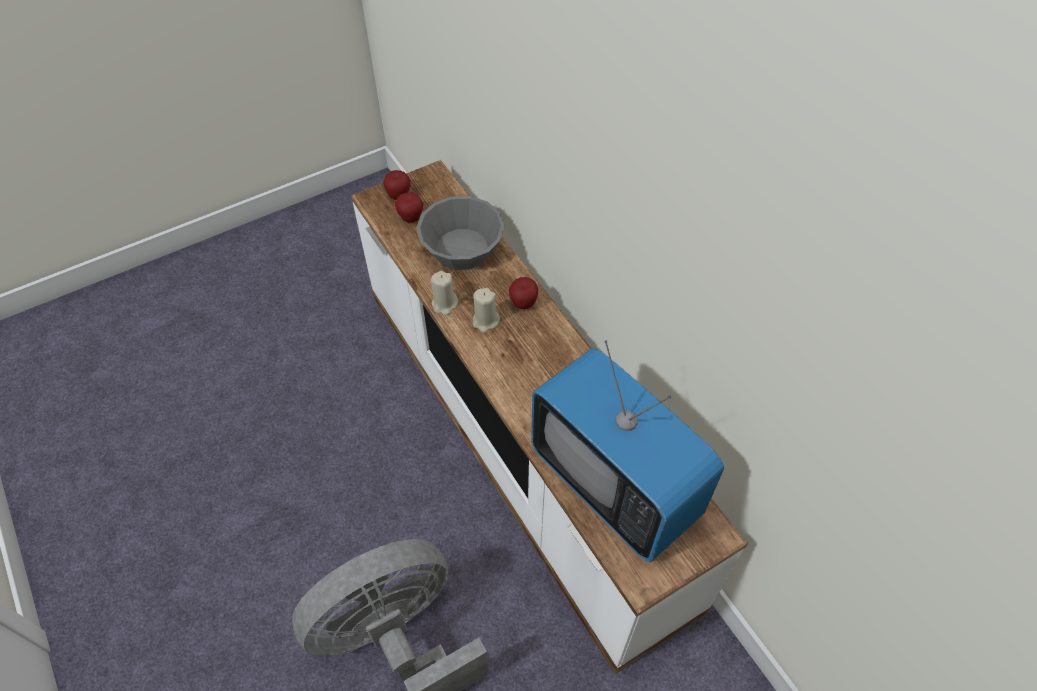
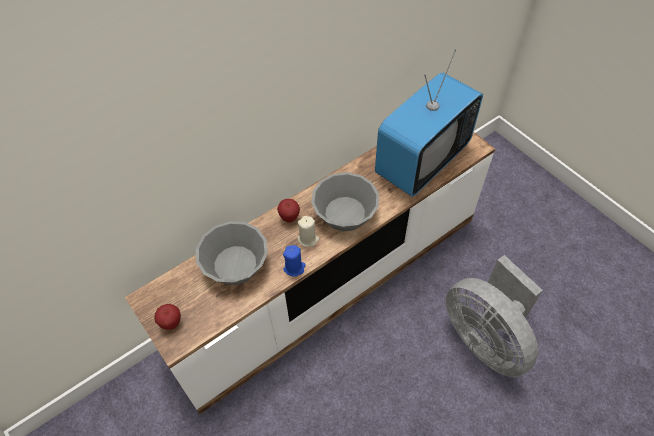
camera: 95 degrees left, 0 degrees up
apple [395,192,423,223] -> none
beige candle [431,271,458,315] -> blue candle [283,245,306,277]
none -> grey bowl [311,172,379,232]

